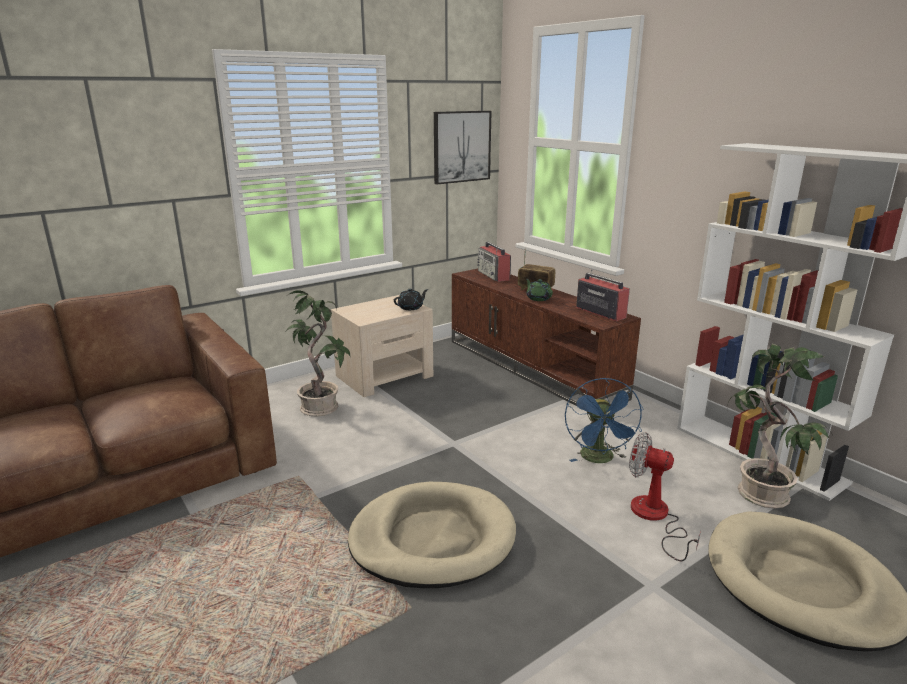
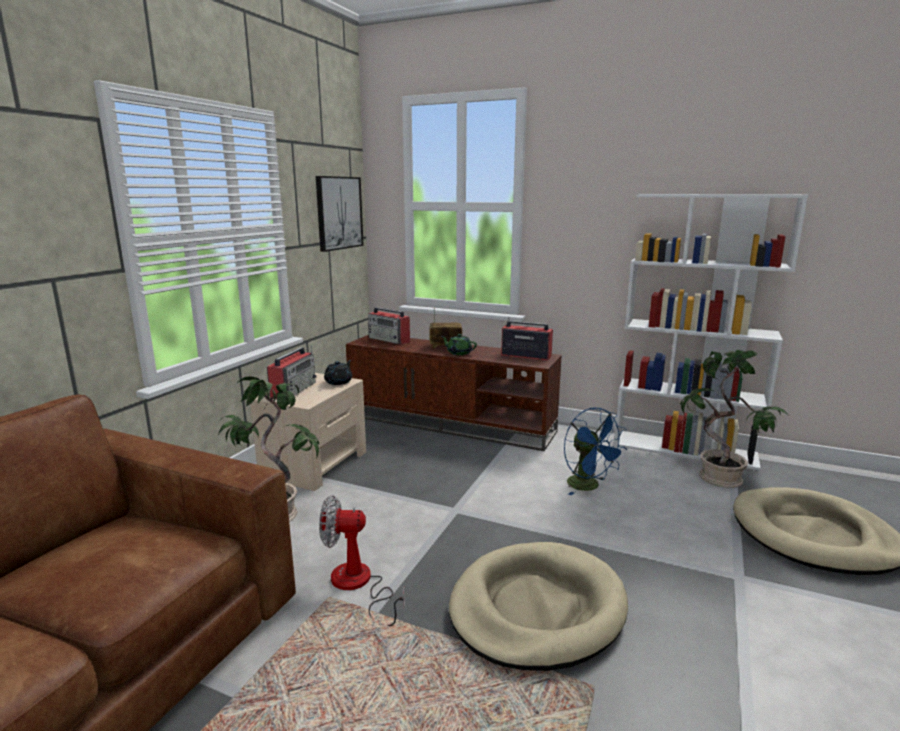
camera: 30 degrees left, 5 degrees down
fan [629,432,701,561] -> fan moved to [319,495,405,626]
none -> radio [267,345,317,399]

